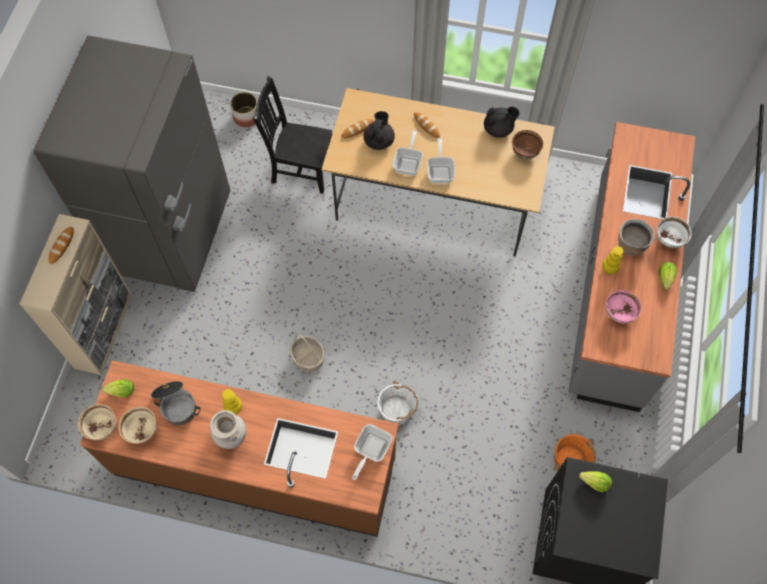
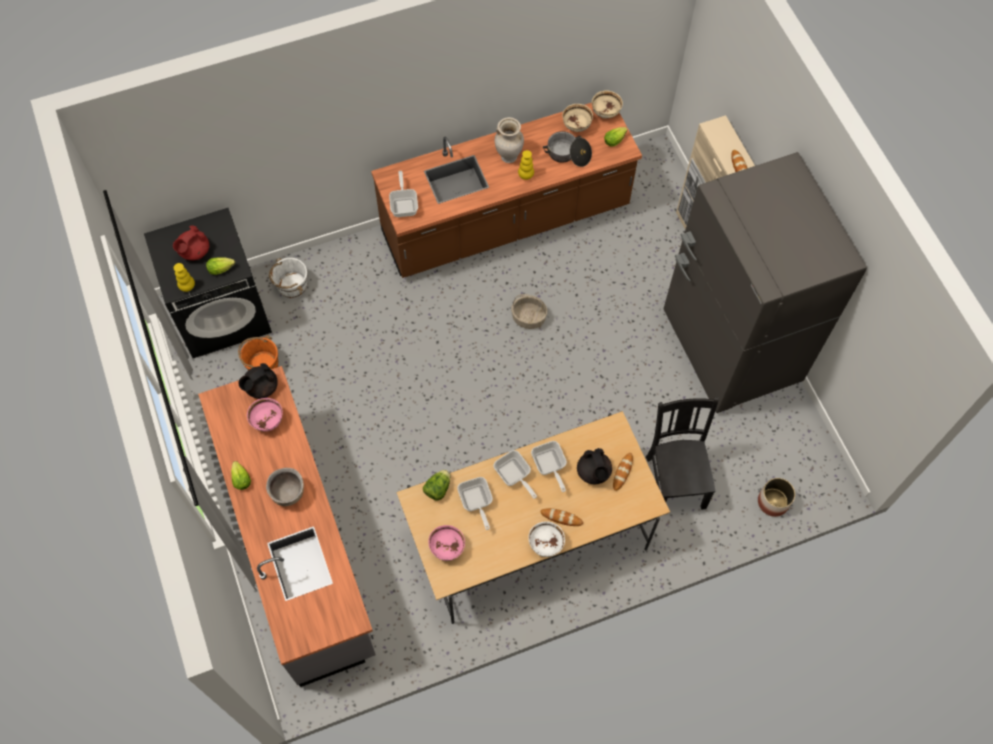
camera: 145 degrees right, 0 degrees up
black chair [253,76,332,194] -> black chair turned 75 degrees counterclockwise [646,397,719,510]
white bucket [377,381,418,427] -> white bucket moved to [269,258,307,298]
black teapot [484,106,520,138] -> black teapot moved to [238,363,278,399]
brown bowl [512,130,543,159] -> pink bowl [428,525,465,561]
yellow vase [602,246,623,274] -> yellow vase moved to [174,263,195,292]
white bowl [657,217,692,248] -> white bowl moved to [528,521,565,557]
none -> red teapot [173,225,209,260]
none -> lettuce [423,470,451,501]
none -> frying pan [457,477,493,530]

